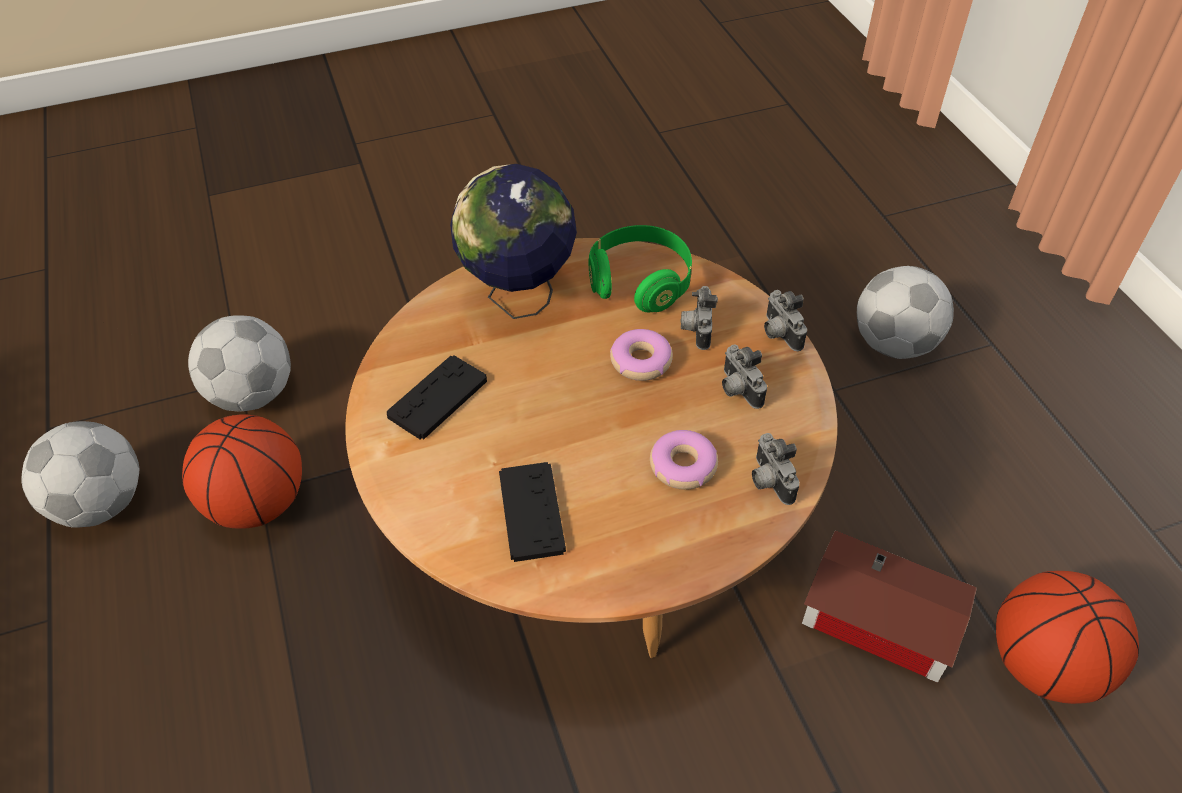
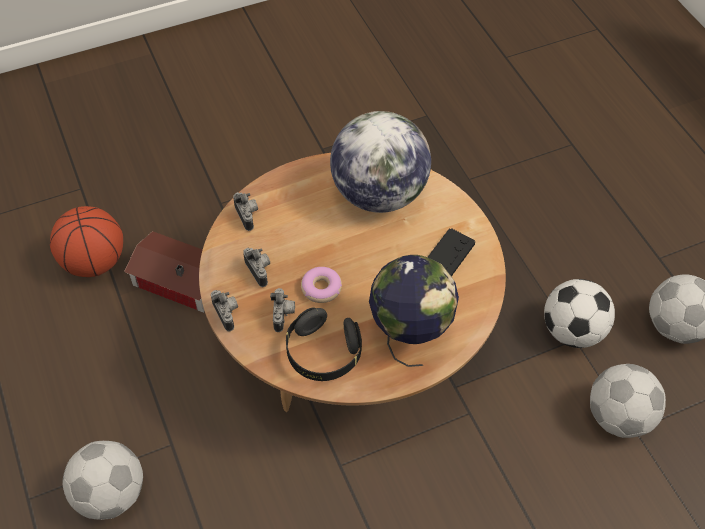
camera: 175 degrees right, 5 degrees up
basketball [182,415,302,529] -> football [544,279,615,348]
black game controller [499,462,566,562] -> globe [330,111,431,213]
green headphones [589,225,692,312] -> black headphones [286,308,362,381]
donut [650,430,718,490] -> none

